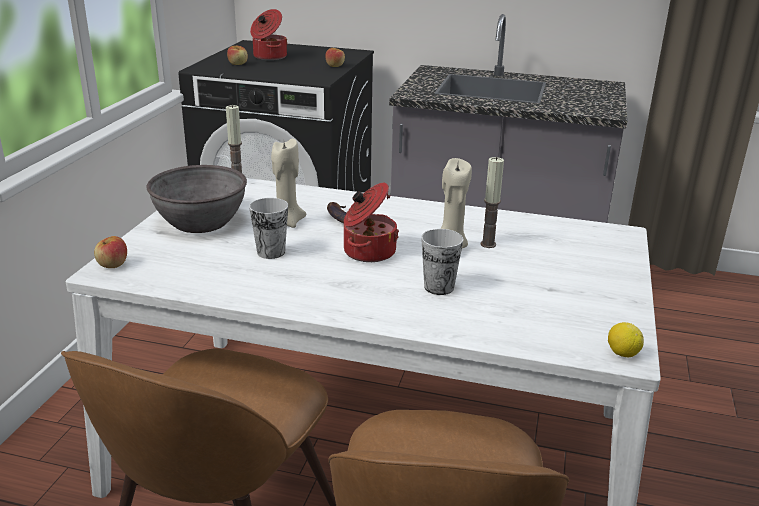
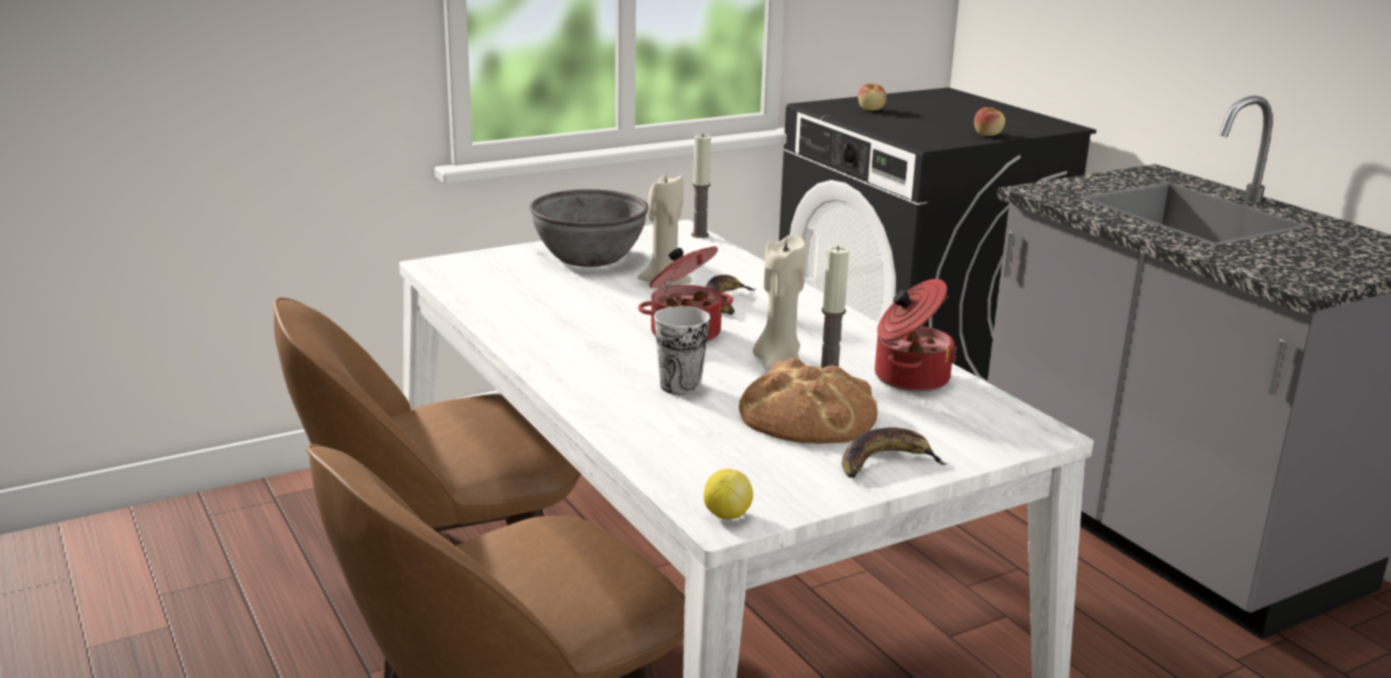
camera: 45 degrees right, 5 degrees down
apple [94,236,127,268] -> none
cup [249,198,288,259] -> none
cooking pot [250,9,287,60] -> cooking pot moved to [875,279,957,392]
none -> bread [739,357,878,444]
none -> banana [842,427,948,478]

